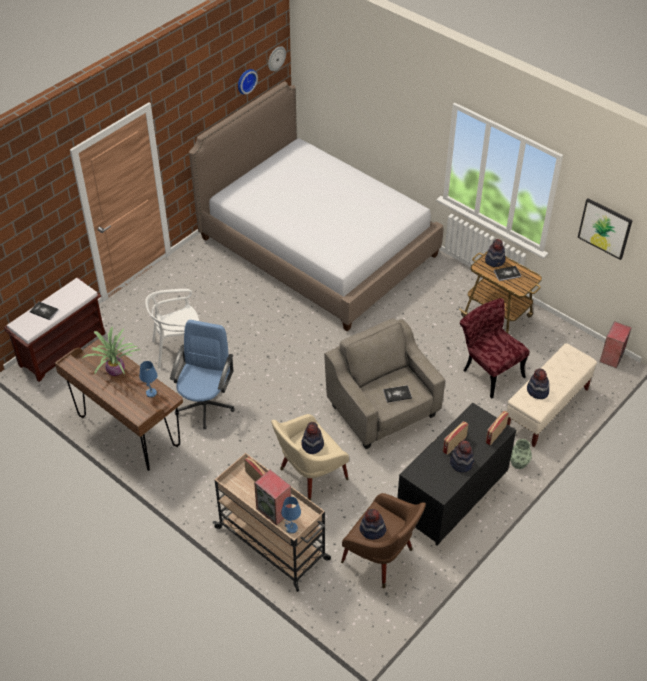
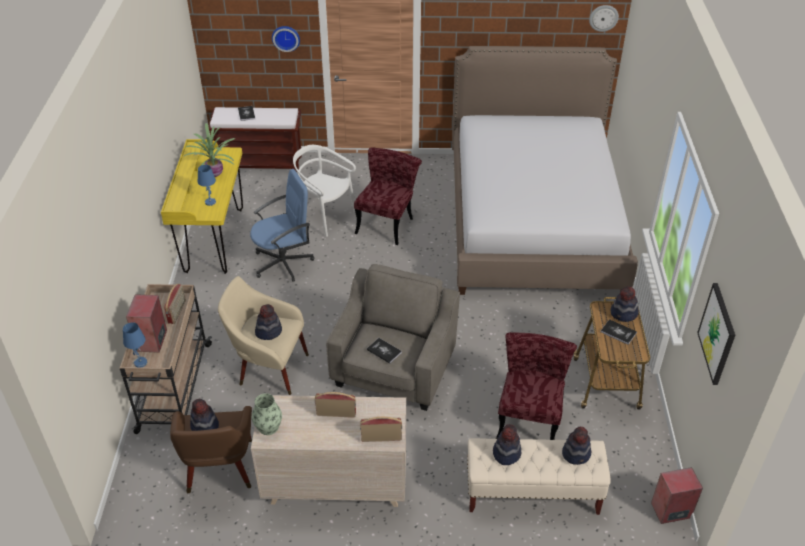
camera: 50 degrees right, 5 degrees down
brown desk [55,339,183,471] -> yellow desk [161,139,243,274]
wall clock [238,69,258,94] -> wall clock moved to [272,26,300,52]
black dresser [397,403,516,545] -> beige dresser [251,395,406,507]
hat [450,441,474,472] -> hat moved to [562,427,591,465]
vase [510,439,532,469] -> vase moved to [252,393,282,435]
none -> red chair [354,147,422,245]

